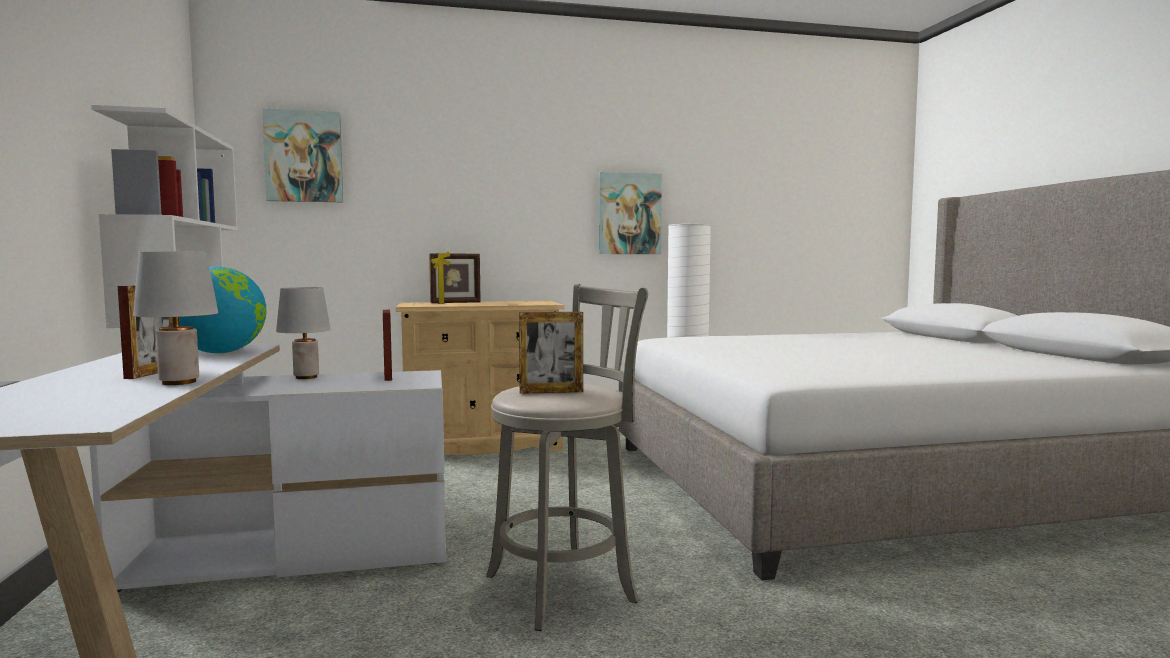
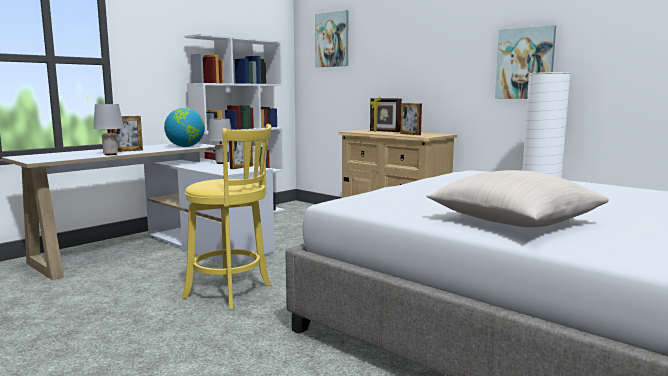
camera: 55 degrees right, 5 degrees up
grey stool [486,284,648,631] -> yellow stool [182,124,271,310]
picture frame [519,312,583,394] -> picture frame moved to [400,103,422,135]
none -> beige pillow [426,170,609,227]

